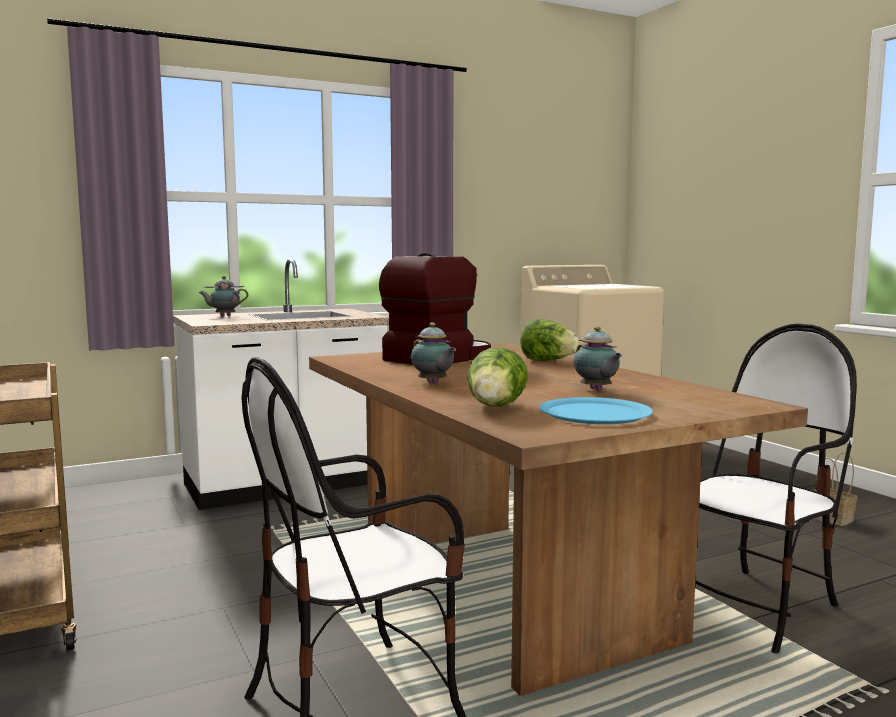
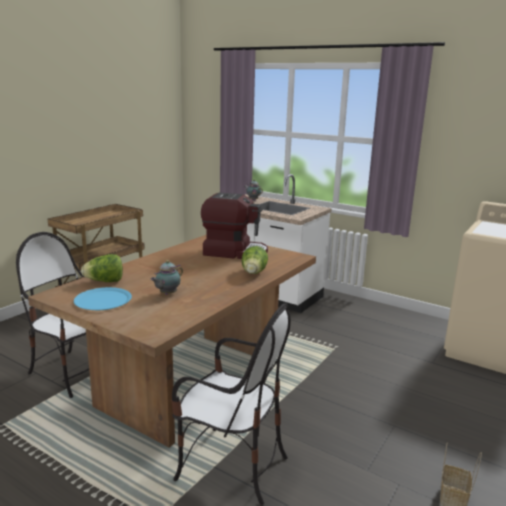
camera: 60 degrees right, 10 degrees up
teapot [411,323,456,384] -> none

